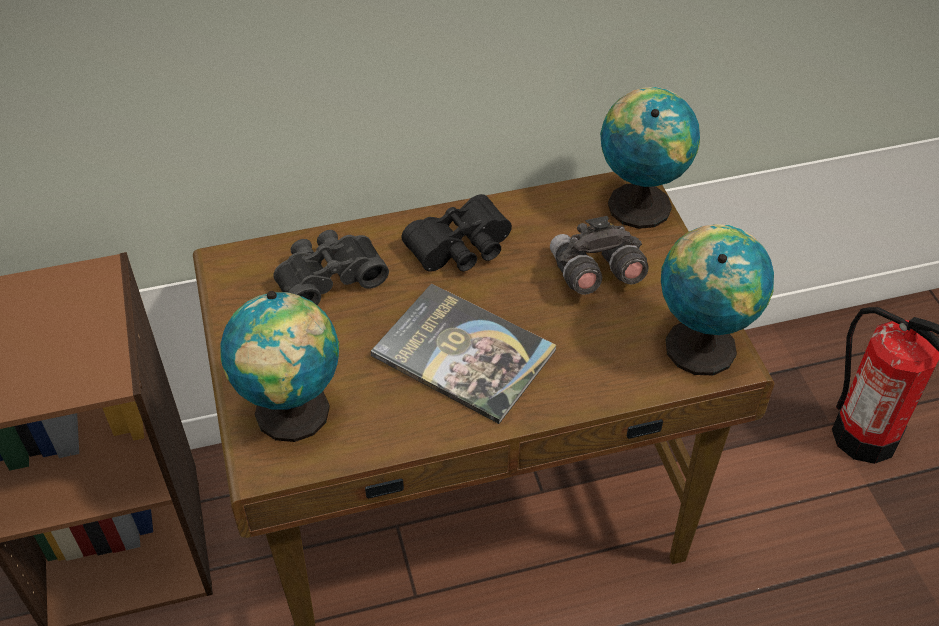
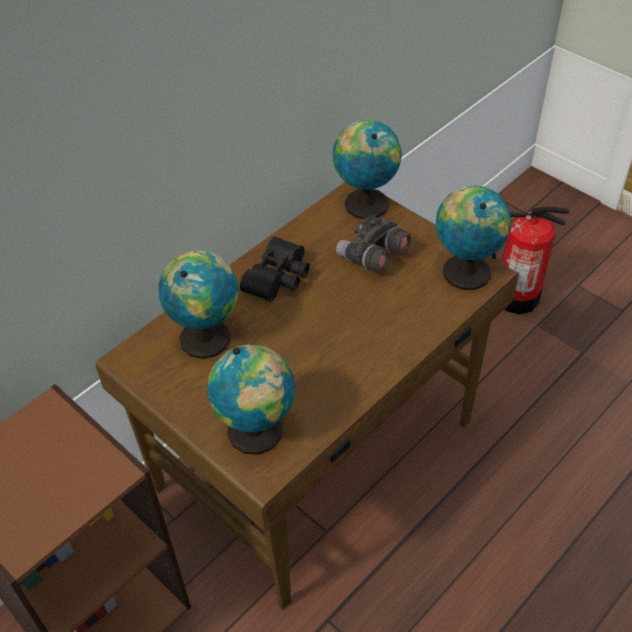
camera: 30 degrees left, 0 degrees up
black binoculars [273,230,389,305] -> globe [158,250,238,359]
book [371,283,557,424] -> none

